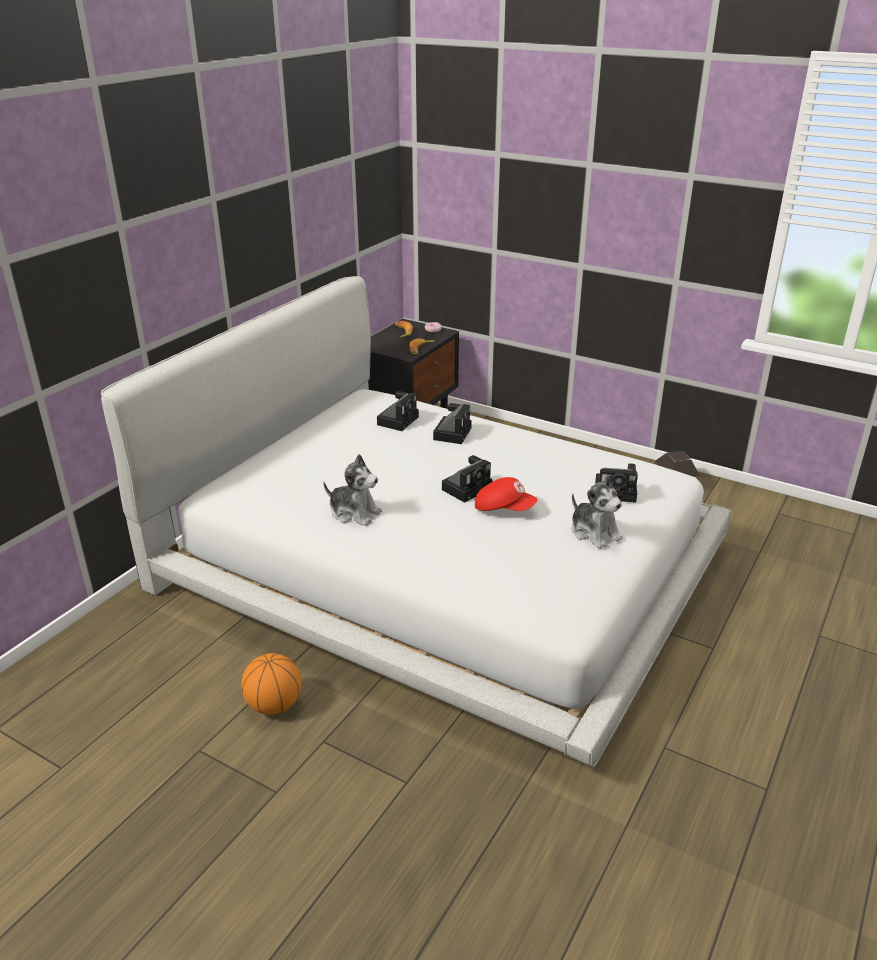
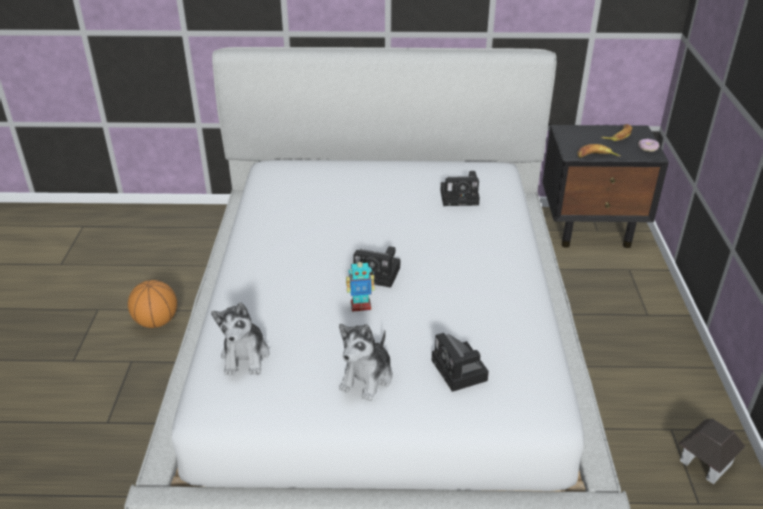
camera: 60 degrees right, 5 degrees up
plush toy [323,454,382,526] -> plush toy moved to [211,302,270,376]
camera [433,403,472,444] -> none
red cap [475,477,537,511] -> toy robot [346,258,375,312]

